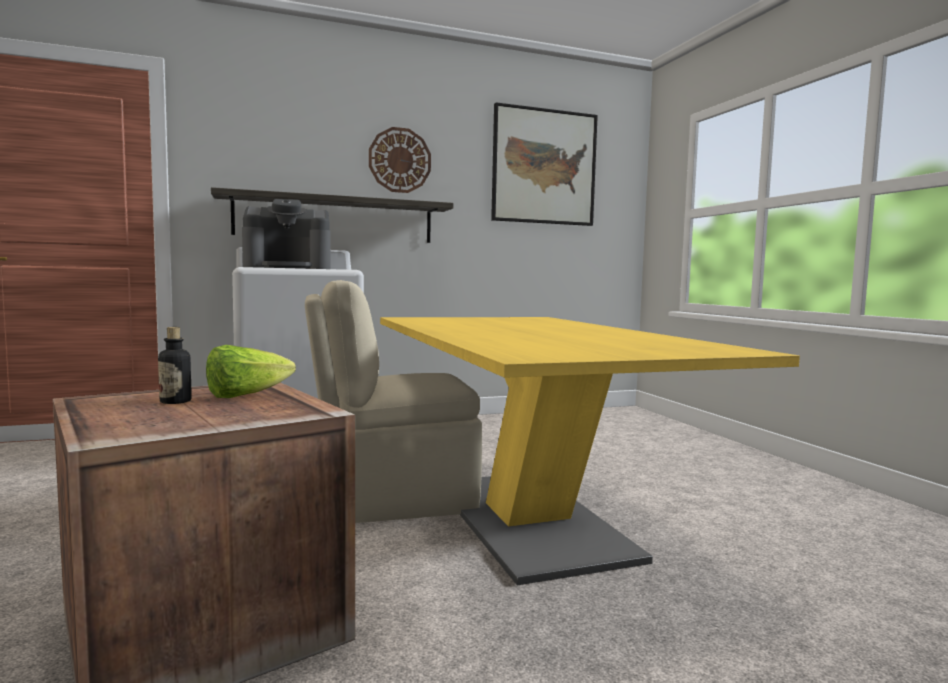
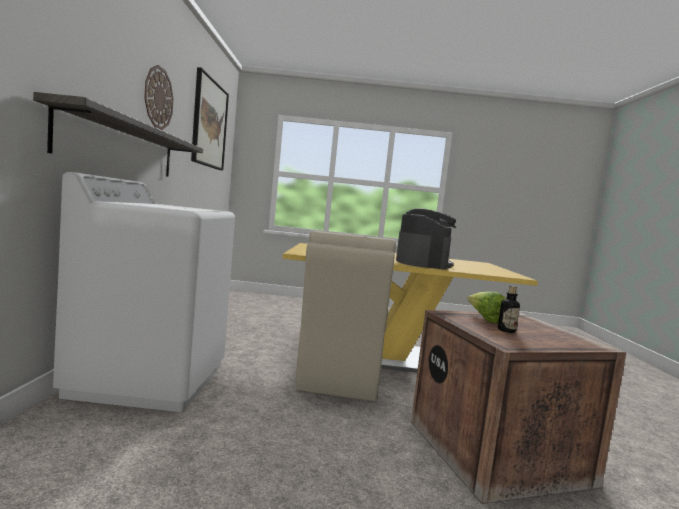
camera: 70 degrees left, 0 degrees up
coffee machine [242,199,331,269] -> coffee machine moved to [396,208,456,269]

